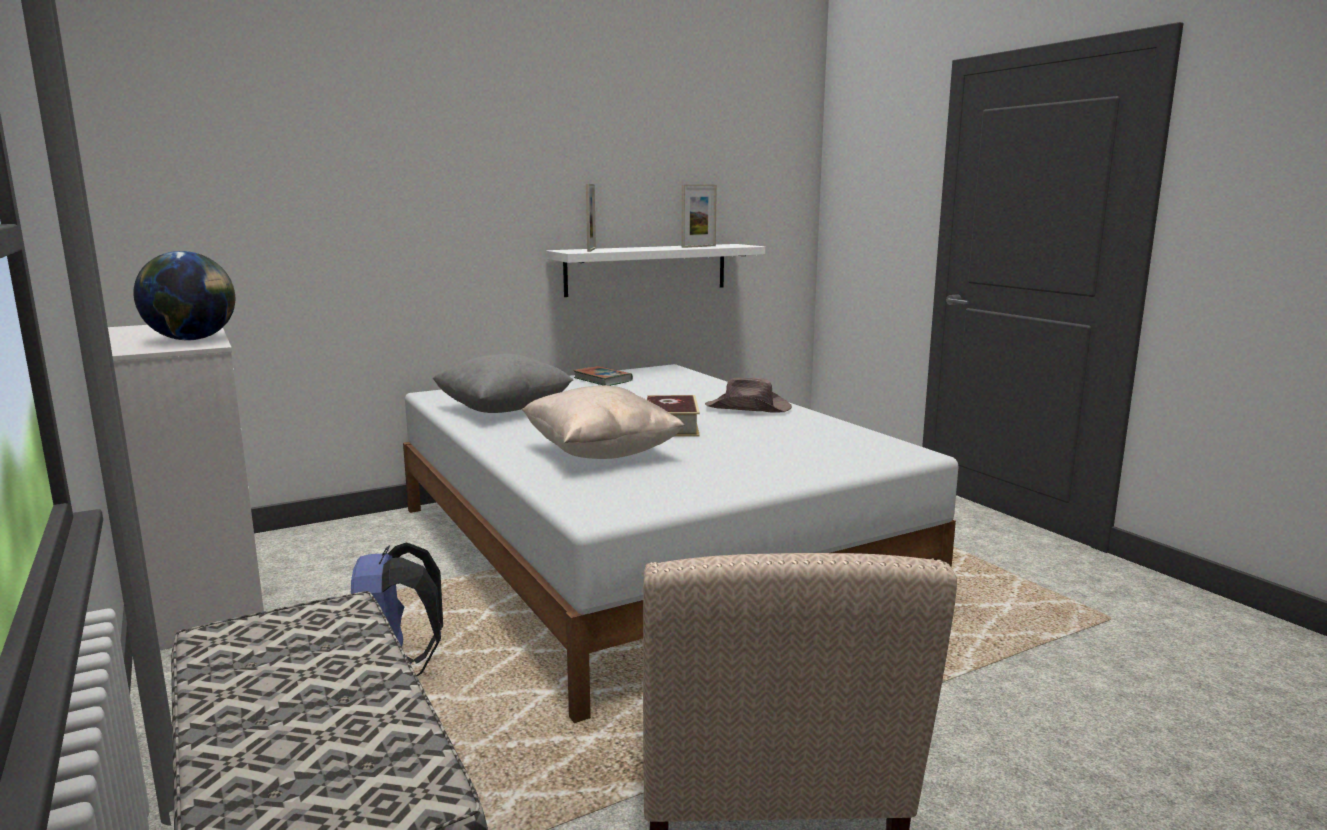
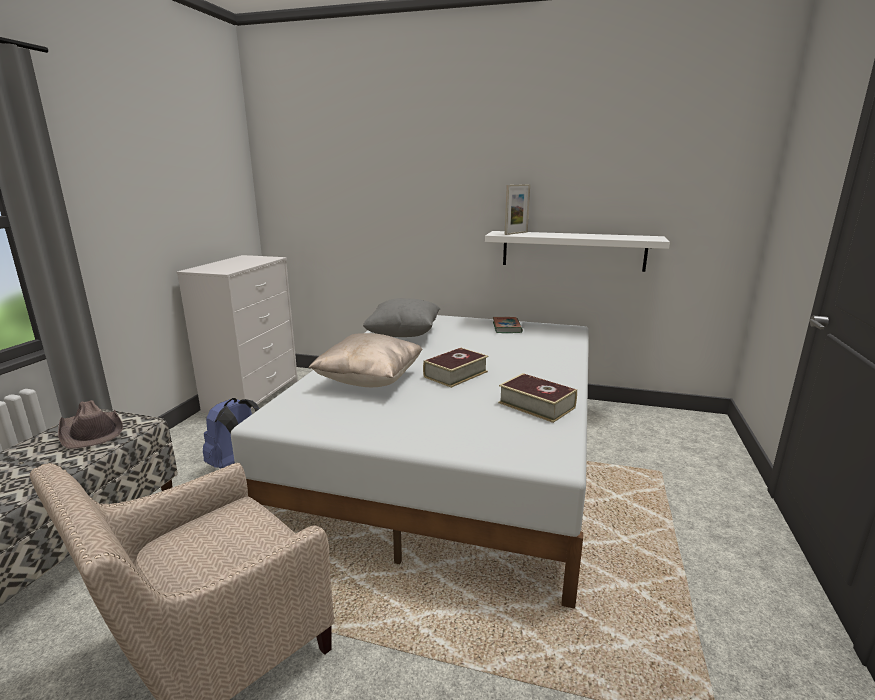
camera: 45 degrees right, 5 degrees up
globe [133,251,235,340] -> none
picture frame [682,184,717,248] -> none
brown hat [705,378,792,413] -> brown hat moved to [58,400,123,449]
none -> book [498,373,577,423]

